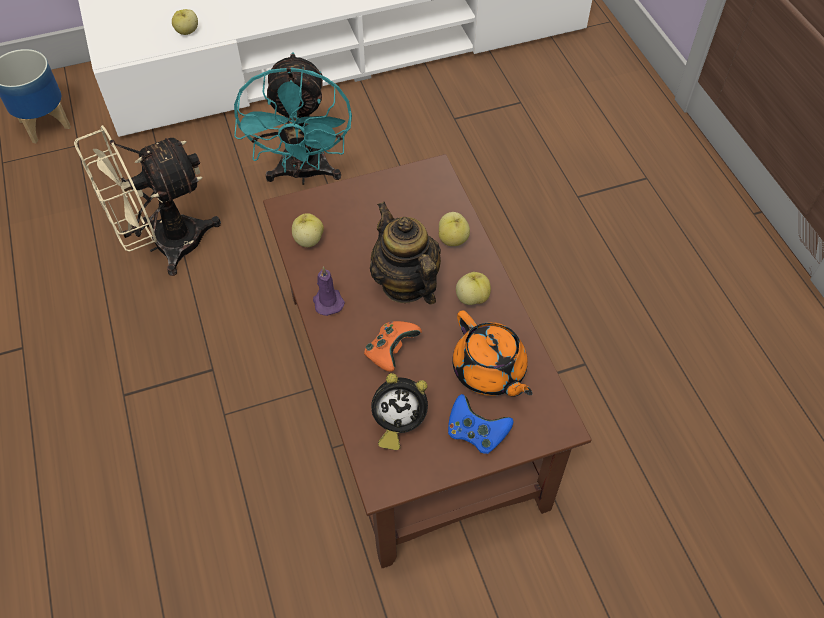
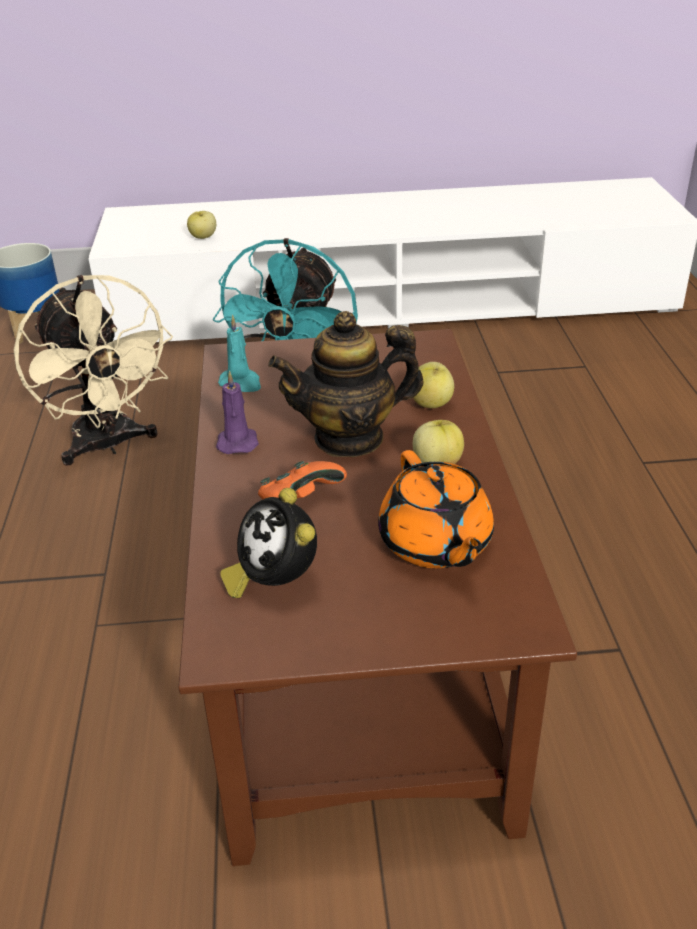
camera: 15 degrees right, 20 degrees down
beige fan [74,125,221,276] -> beige fan turned 105 degrees counterclockwise [13,275,173,466]
apple [292,213,324,247] -> turquoise candle [218,315,261,392]
teapot [370,202,441,304] -> teapot turned 90 degrees counterclockwise [268,311,424,457]
alarm clock [371,373,428,450] -> alarm clock turned 45 degrees clockwise [220,488,317,598]
blue game controller [448,394,513,454] -> none

